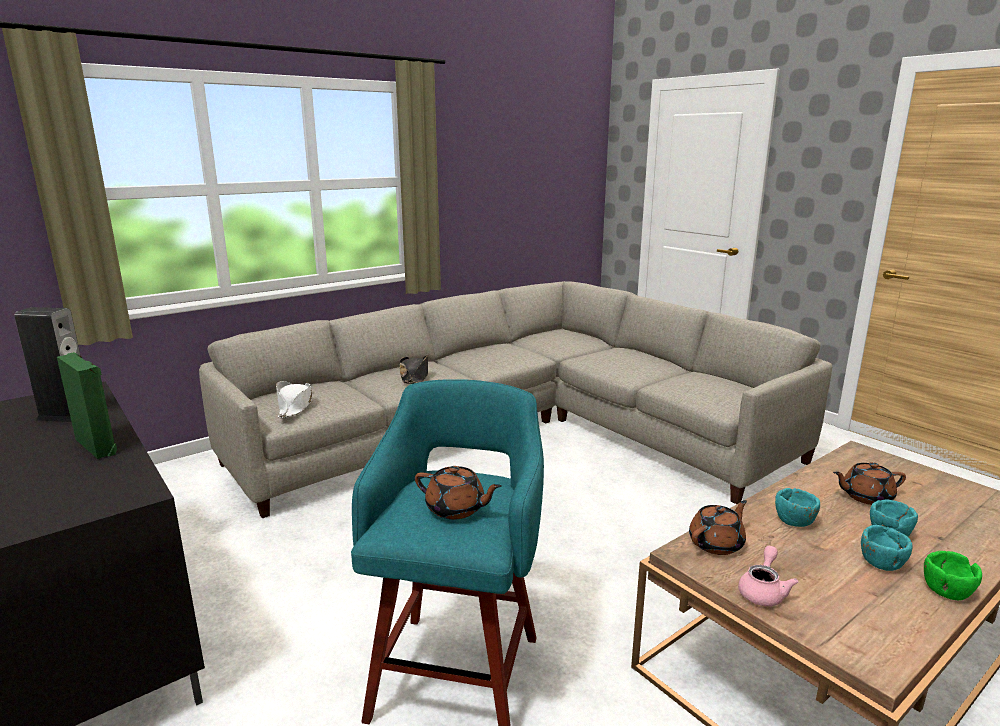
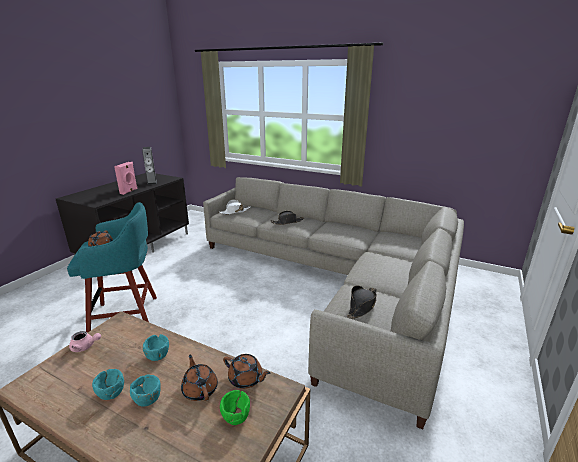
camera: 65 degrees right, 5 degrees up
green speaker [57,352,117,459] -> pink speaker [114,162,138,195]
brown teapot [689,500,747,555] -> brown teapot moved to [223,354,270,389]
green bowl [924,551,982,600] -> green bowl moved to [220,390,250,425]
none -> black hat [347,286,377,319]

